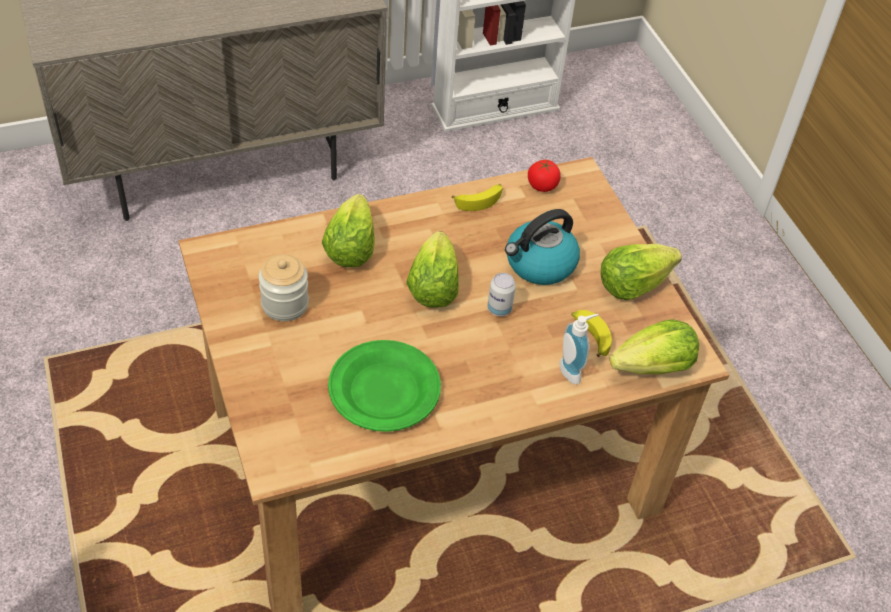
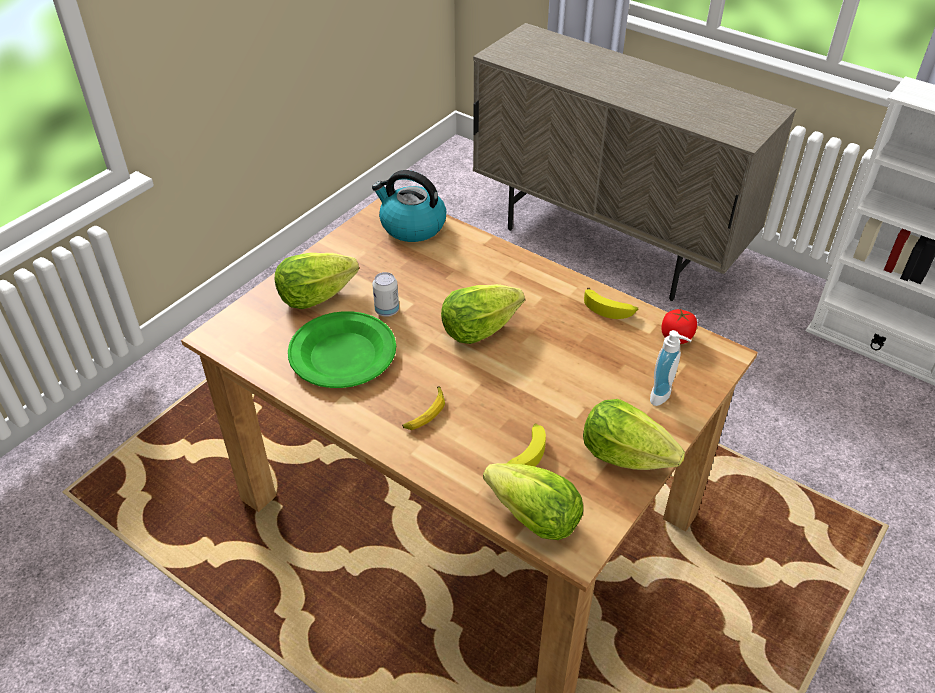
camera: 60 degrees right, 5 degrees down
jar [259,254,309,321] -> none
lettuce [322,194,375,267] -> lettuce moved to [275,253,359,309]
can [487,273,516,316] -> can moved to [372,272,399,317]
kettle [505,209,580,285] -> kettle moved to [372,170,446,242]
soap dispenser [559,314,598,384] -> soap dispenser moved to [650,330,692,406]
none -> banana [402,386,445,430]

